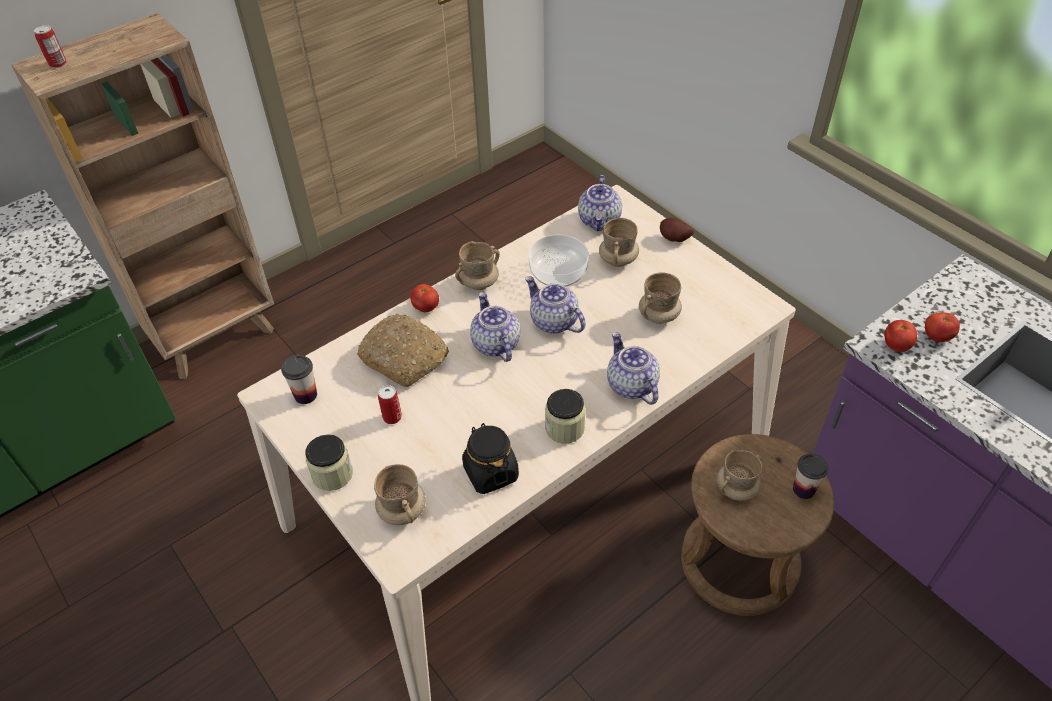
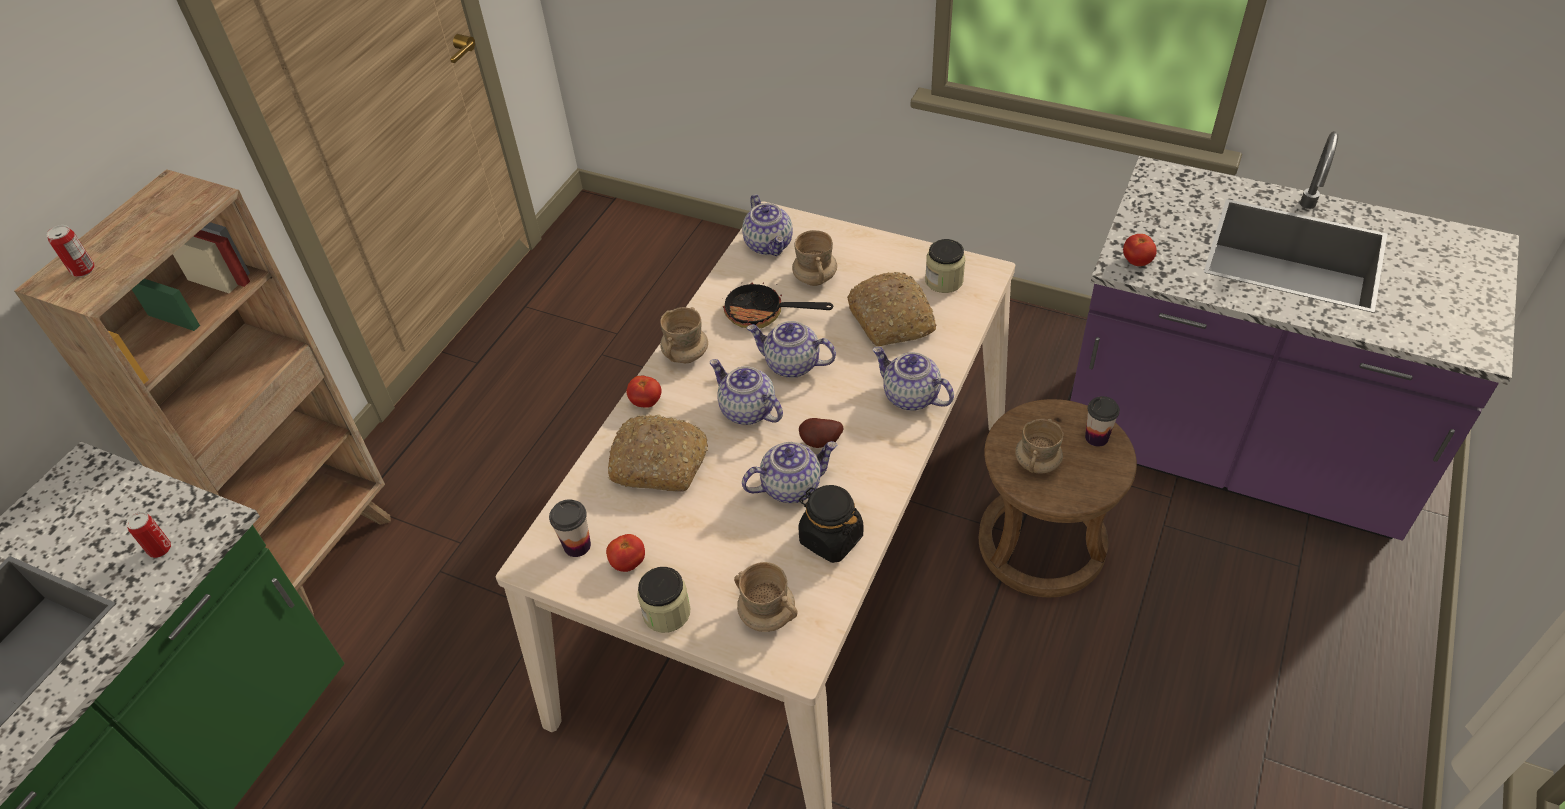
camera: 25 degrees left, 0 degrees up
can [378,385,402,424] -> can moved to [126,512,171,558]
bowl [528,235,589,287] -> frying pan [722,276,833,329]
jar [545,389,586,444] -> jar moved to [925,239,965,293]
beige mug [639,272,682,324] -> bread [847,272,936,346]
potato [660,218,694,242] -> potato moved to [799,418,843,448]
tomato [925,312,960,342] -> tomato moved to [606,534,645,572]
none -> teapot [742,441,838,503]

